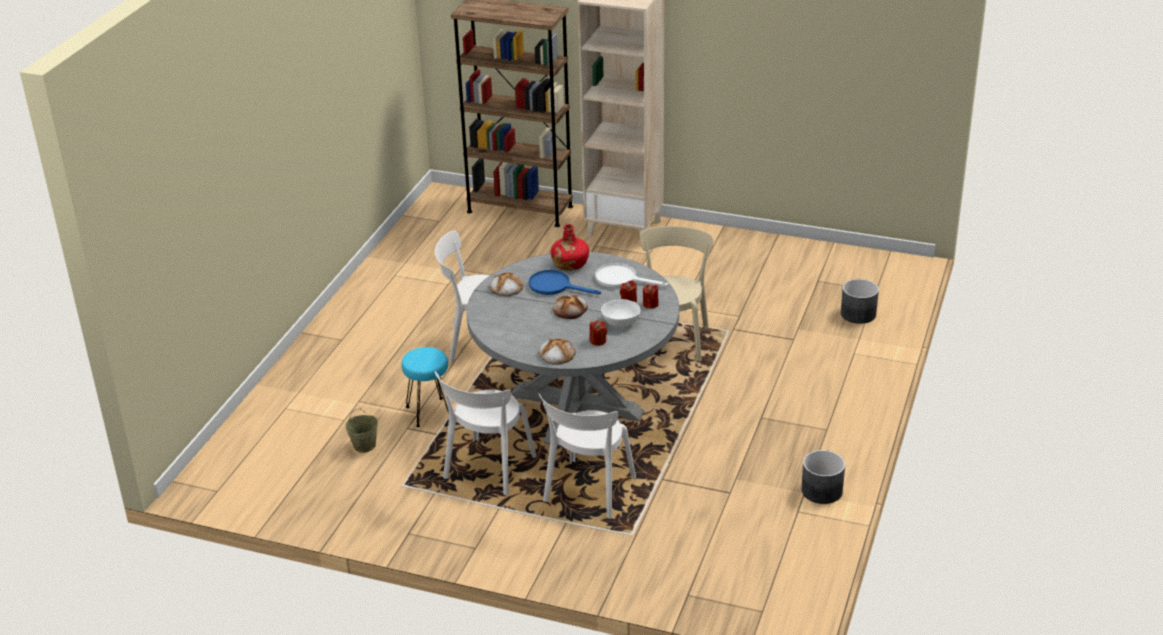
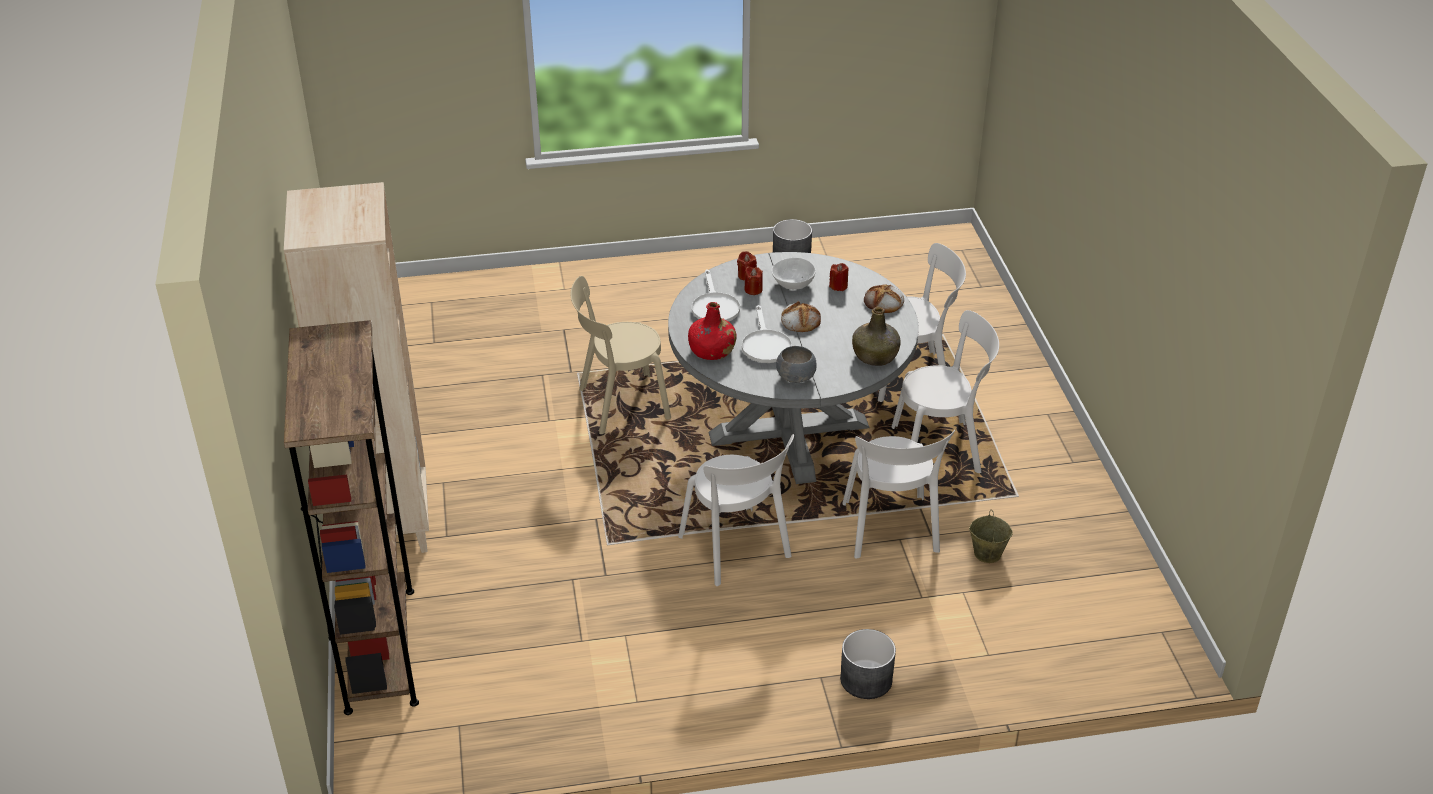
camera: 120 degrees left, 5 degrees up
turquoise stool [402,347,449,427] -> white chair [842,430,955,558]
bread [489,272,524,296] -> grey bowl [776,346,817,383]
blue frying pan [529,270,601,295] -> white frying pan [742,305,792,363]
grey planter [841,279,879,324] -> grey planter moved to [840,629,896,699]
none -> green bottle [852,307,901,366]

